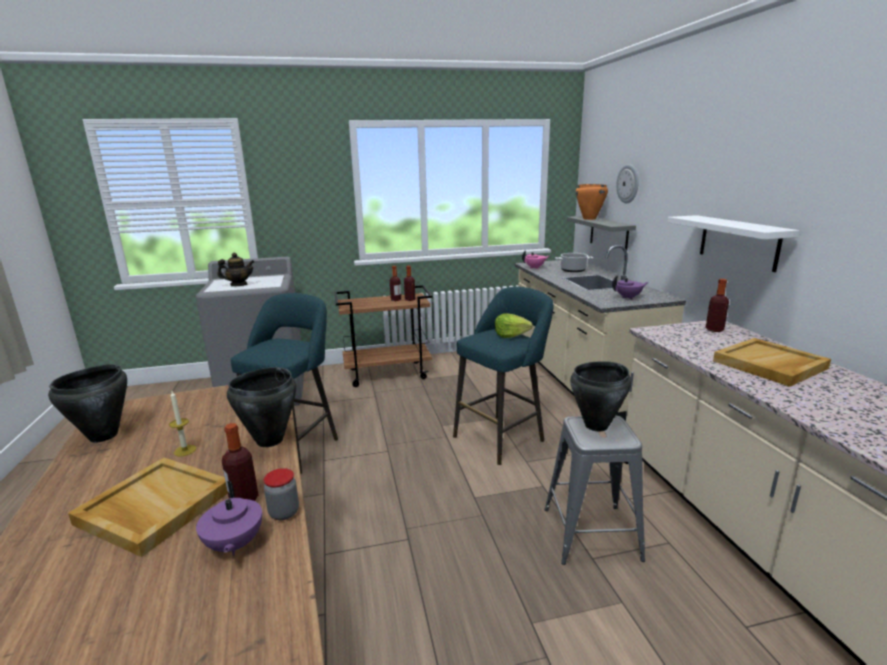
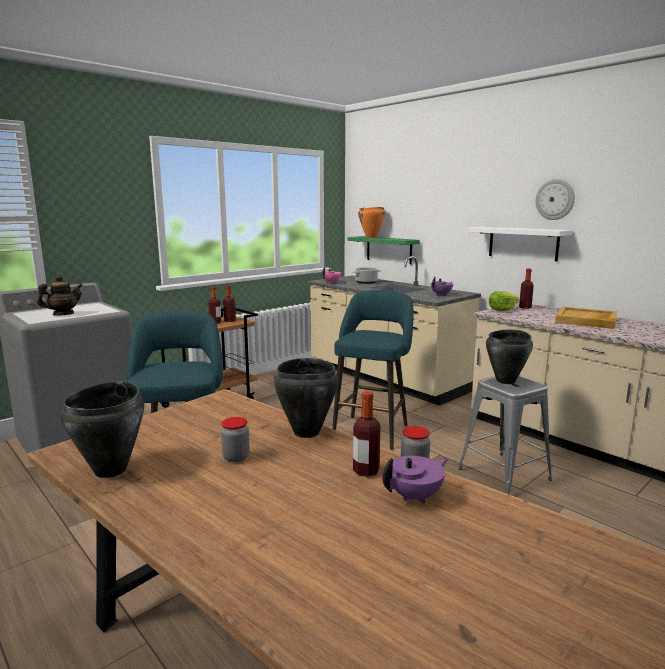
camera: 30 degrees left, 5 degrees down
beige tray [68,457,228,557] -> none
candle [169,391,196,457] -> jar [221,417,250,462]
purple teapot [196,481,262,556] -> purple teapot turned 75 degrees counterclockwise [383,456,449,504]
lettuce [495,313,533,338] -> lettuce moved to [489,291,519,311]
grey shelf [567,216,636,250] -> green shelf [347,236,420,264]
wall clock [616,164,639,203] -> wall clock moved to [536,179,575,220]

